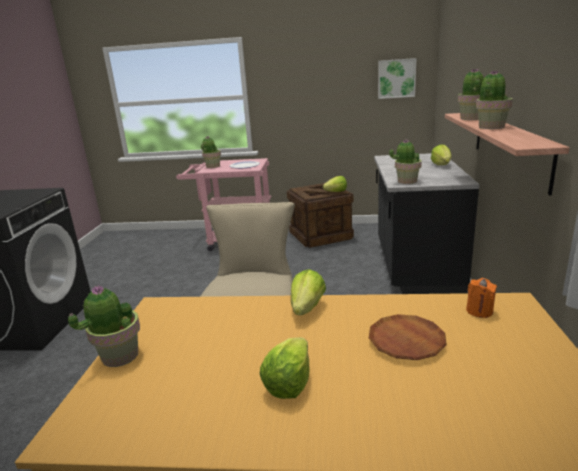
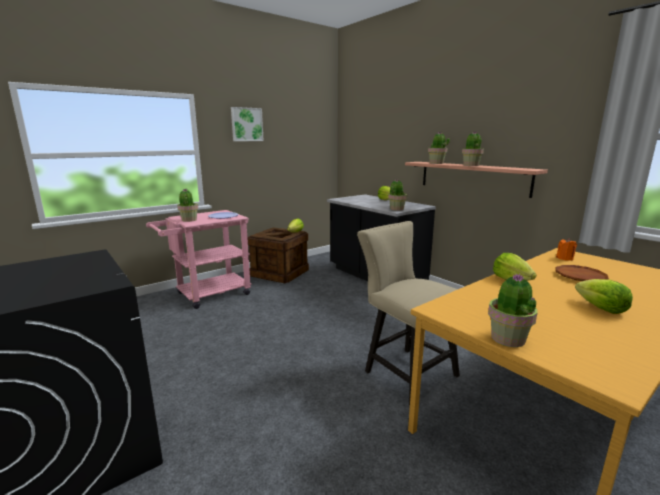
camera: 45 degrees left, 5 degrees down
picture [378,58,417,99] -> picture moved to [231,107,264,141]

